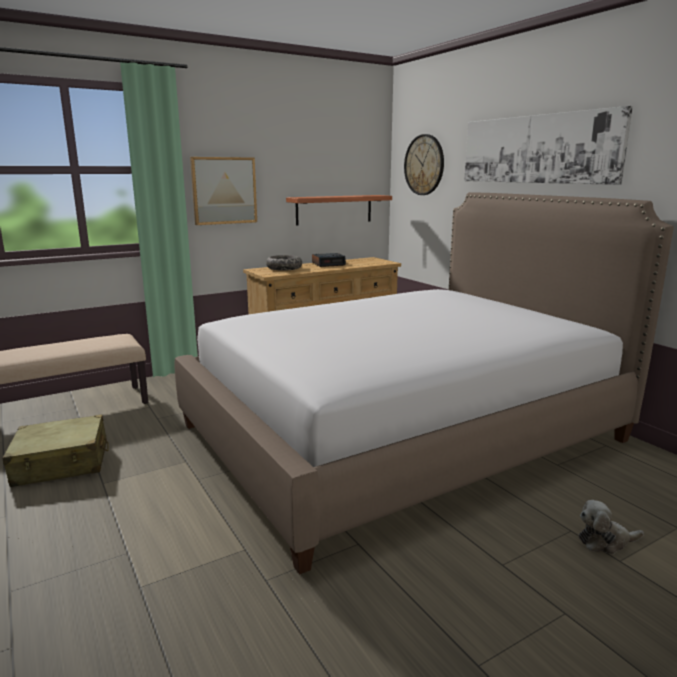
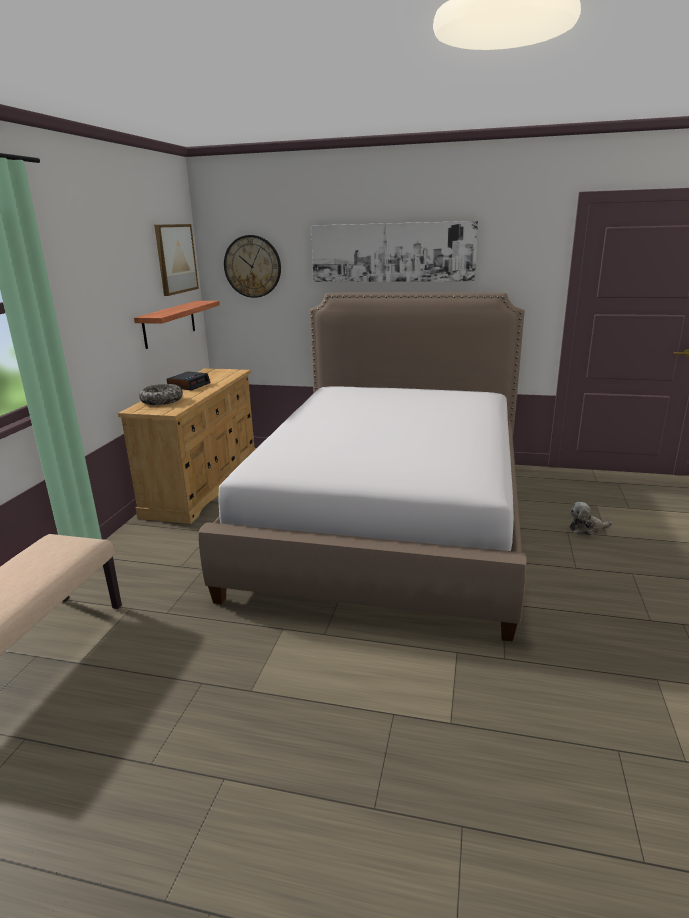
camera: 45 degrees left, 5 degrees up
beige suitcase [2,414,109,487] -> none
picture [190,157,257,225] -> picture moved to [154,224,199,296]
plush toy [579,500,644,554] -> plush toy turned 45 degrees clockwise [569,502,613,536]

